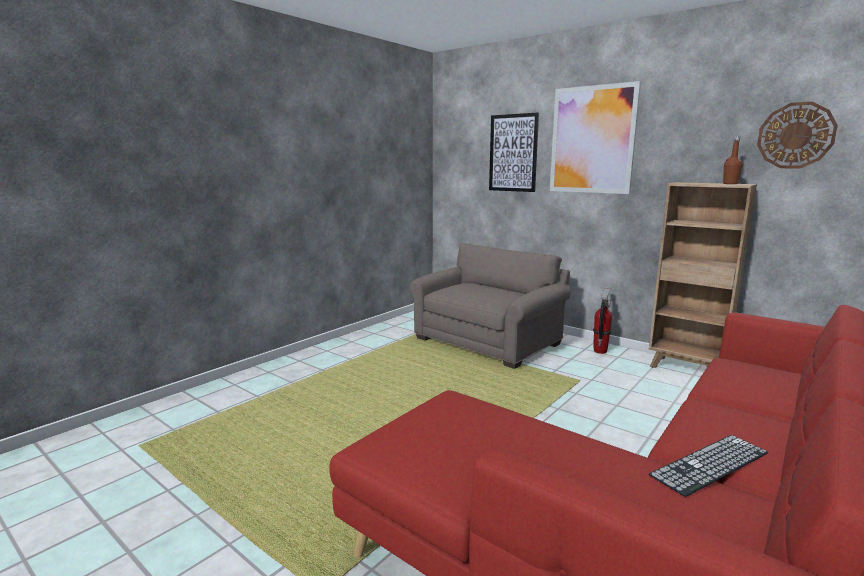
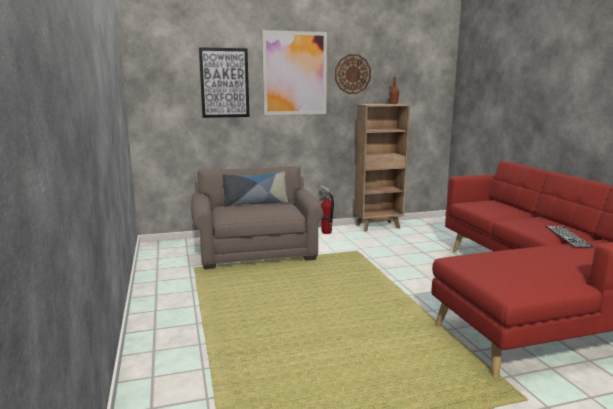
camera: 55 degrees left, 0 degrees up
wall clock [757,102,838,168] -> wall clock moved to [335,54,371,94]
none -> pillow [222,171,288,207]

